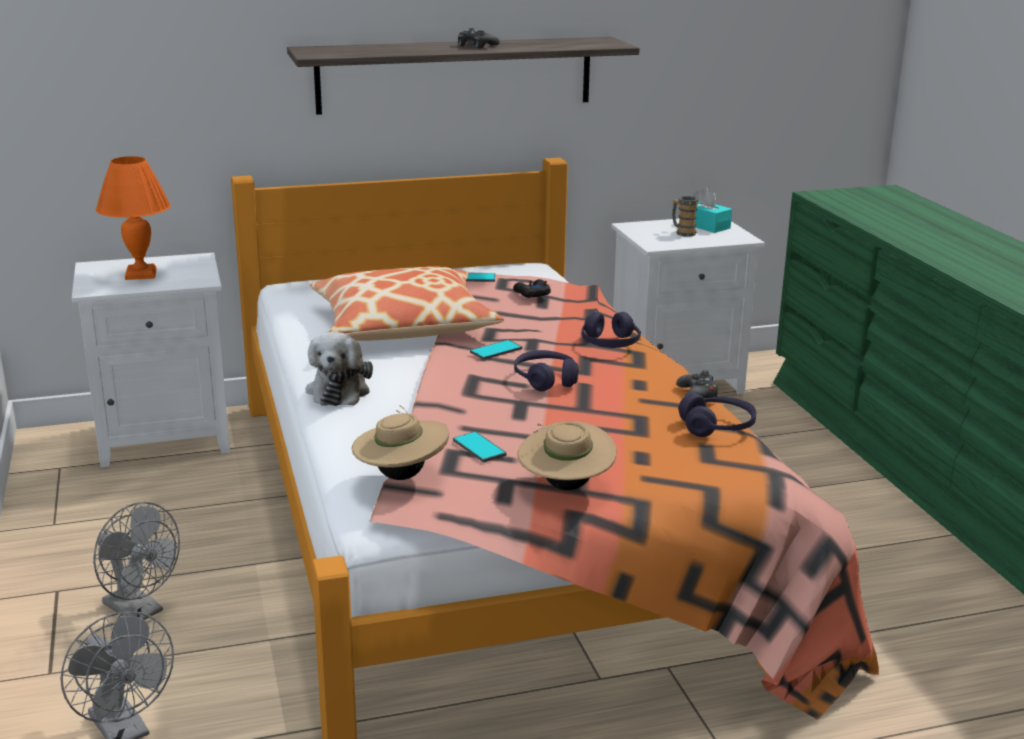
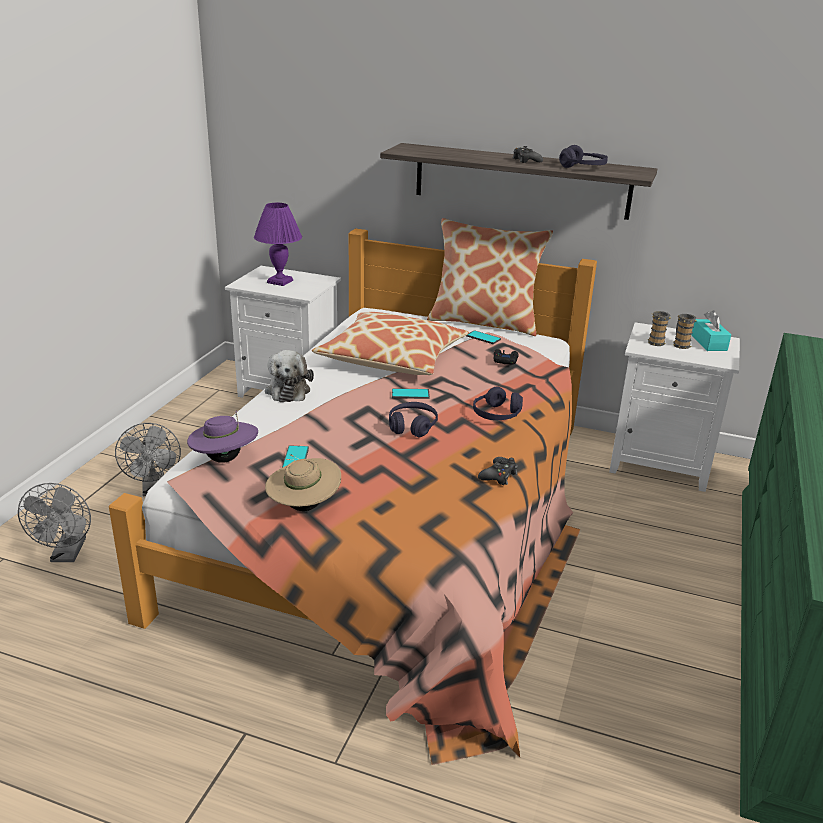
camera: 35 degrees right, 5 degrees up
orange table lamp [96,156,171,280] -> purple table lamp [254,203,302,286]
plush toy [306,332,373,406] -> plush toy turned 45 degrees counterclockwise [265,350,314,402]
beige hat [352,405,449,480] -> purple hat [187,411,258,463]
purple headphones [679,393,756,437] -> purple headphones moved to [559,145,608,168]
none -> pillow [427,218,553,336]
none -> mug [647,311,670,346]

